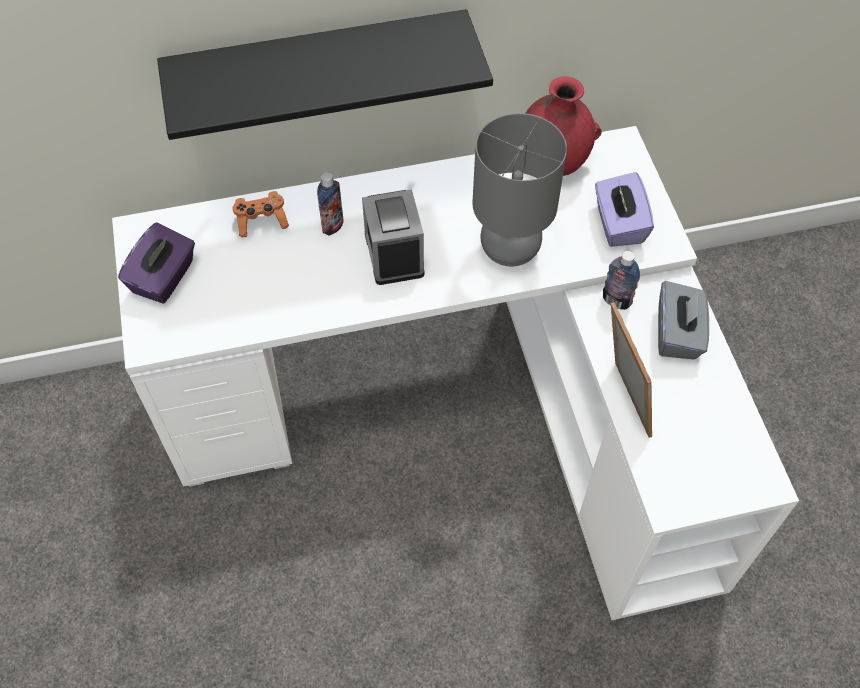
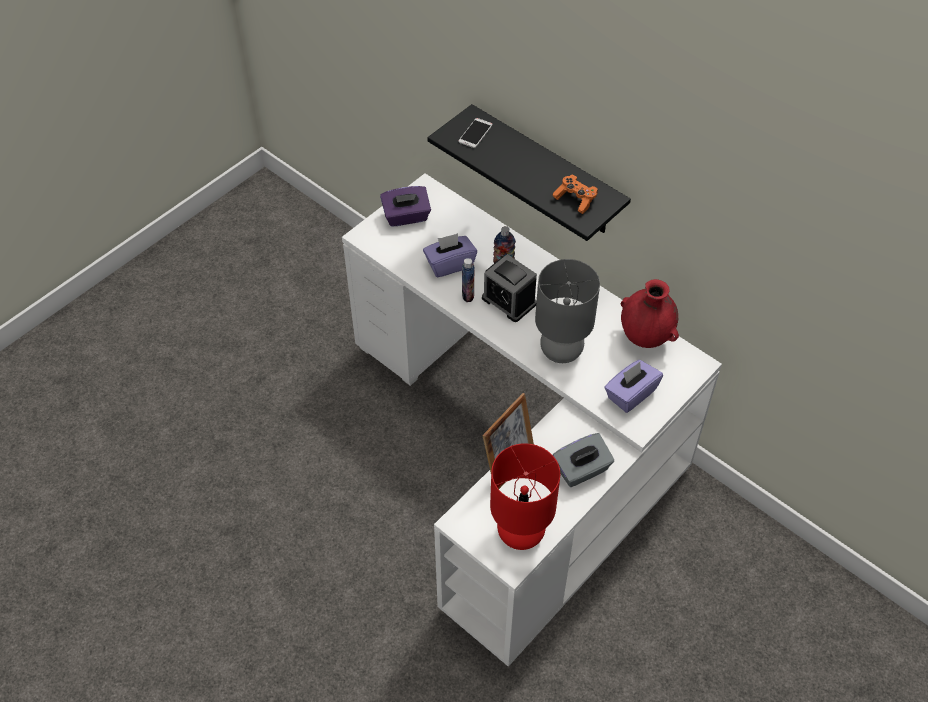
camera: 55 degrees right, 5 degrees down
orange game controller [232,191,289,237] -> orange game controller moved to [552,175,598,214]
alarm clock [362,189,425,285] -> alarm clock turned 90 degrees counterclockwise [482,254,537,322]
bottle [603,251,640,310] -> bottle moved to [462,258,474,302]
none -> purple tissue box [423,233,477,277]
none -> phone [459,118,493,148]
none -> red table lamp [490,443,560,550]

